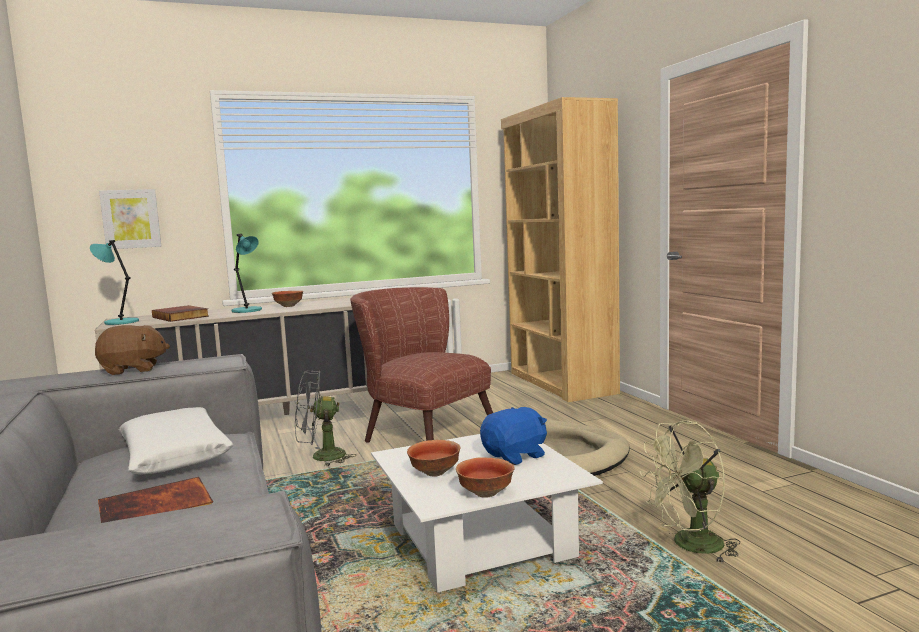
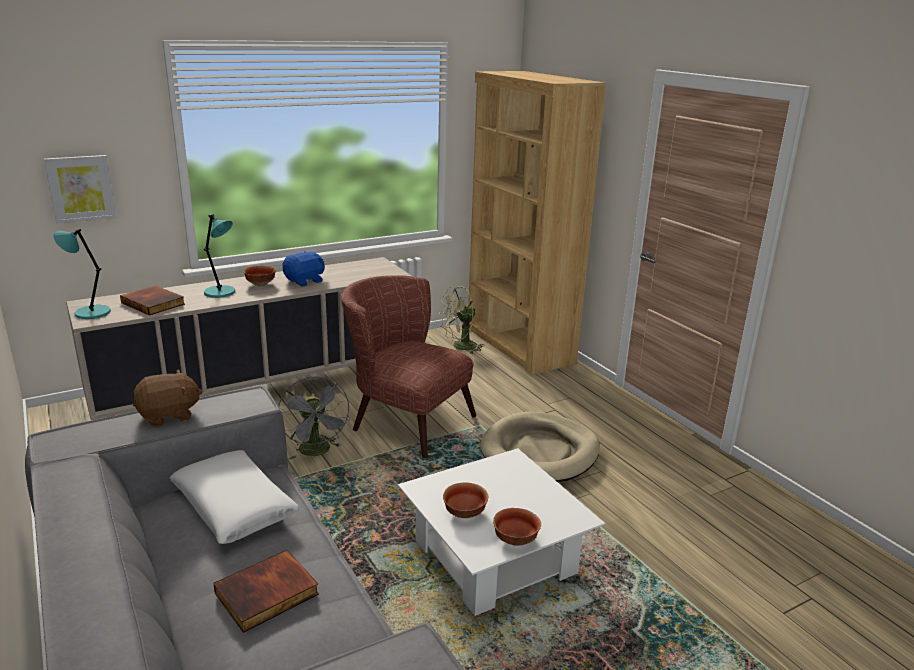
camera: 10 degrees left, 15 degrees up
grey fan [295,371,356,466] -> grey fan turned 90 degrees counterclockwise [278,376,350,460]
blue plush toy [480,407,547,465] -> blue plush toy moved to [282,251,325,286]
green fan [639,420,740,563] -> green fan moved to [439,286,485,354]

